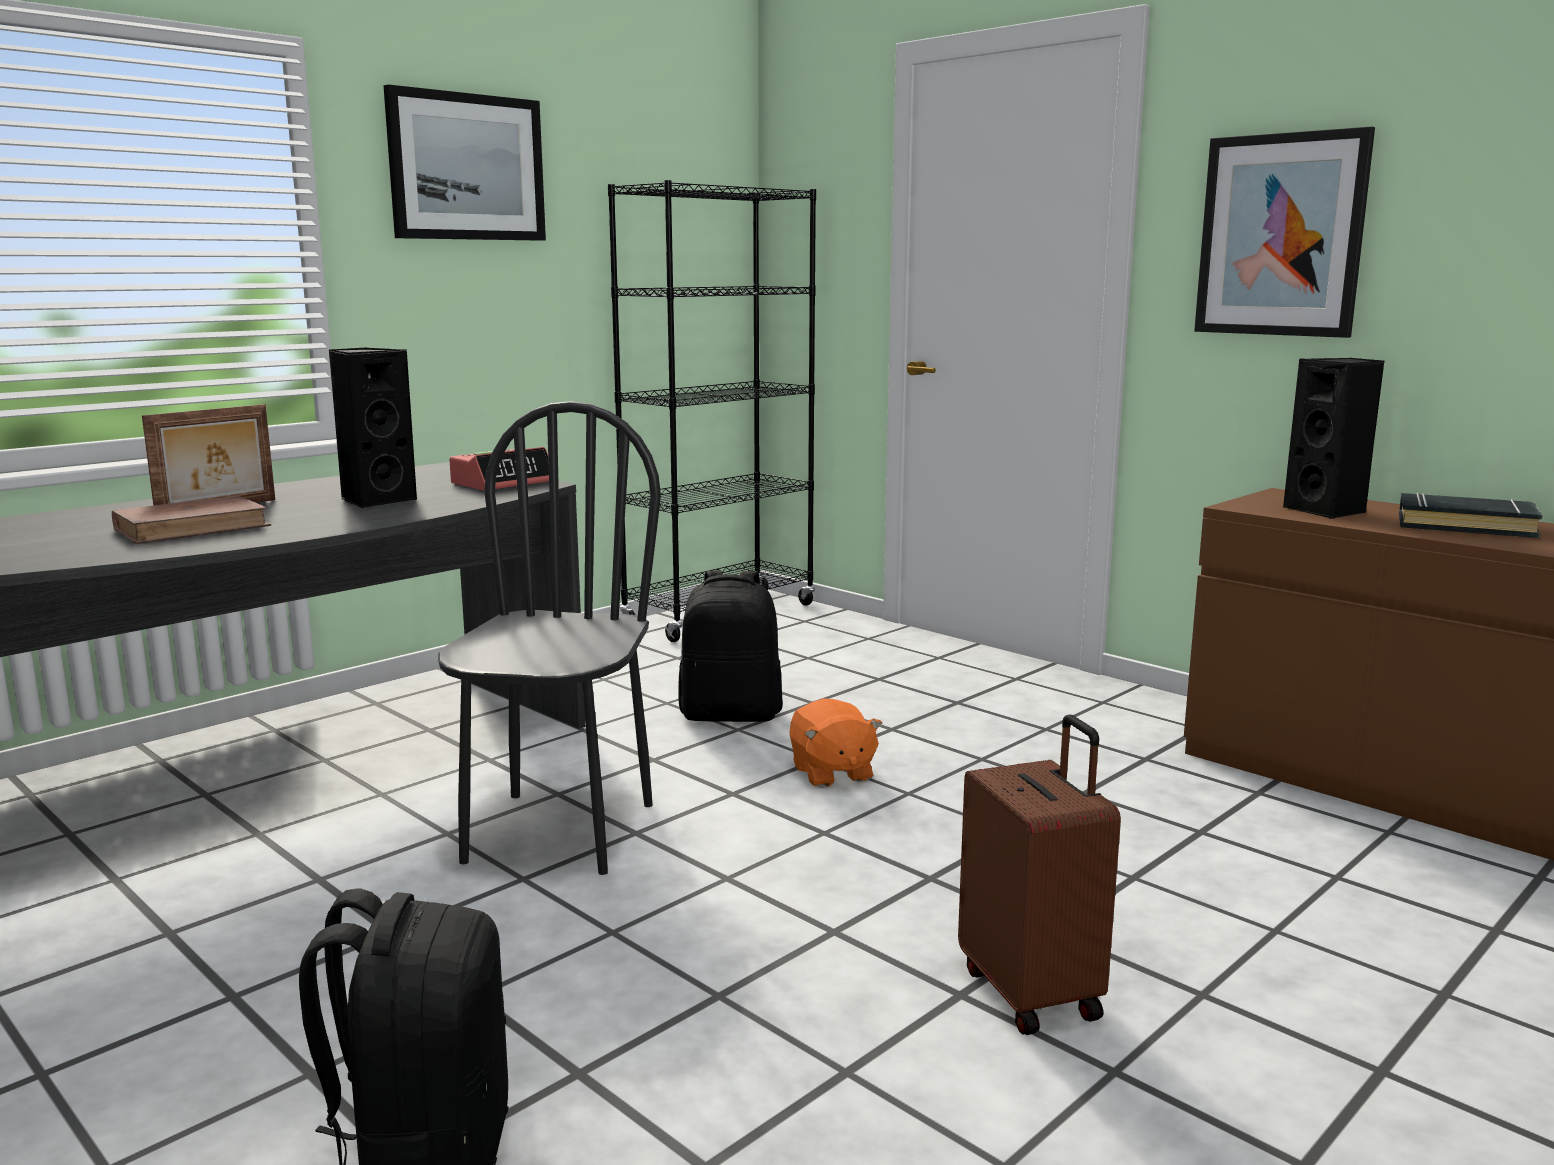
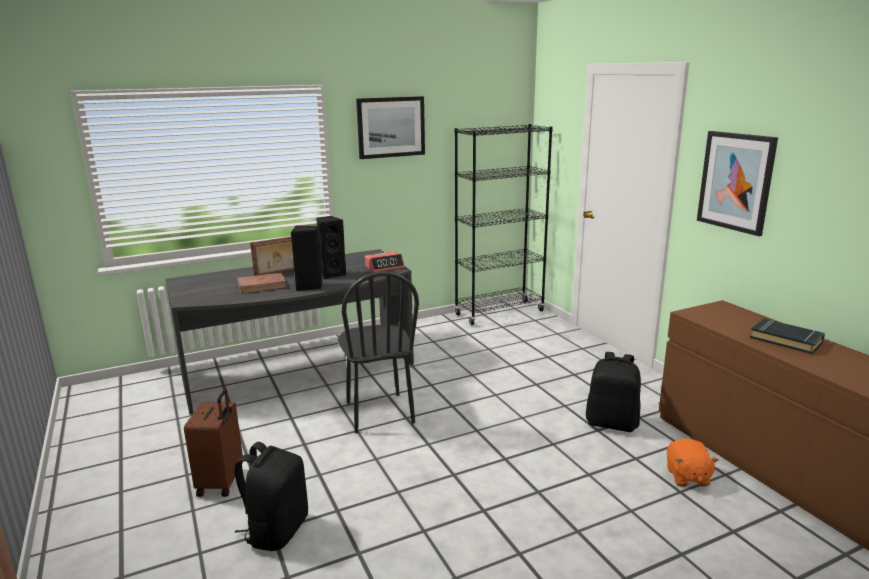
camera: 20 degrees right, 5 degrees up
black chair [438,401,661,875] -> black chair turned 135 degrees clockwise [338,271,419,433]
black backpack [678,571,783,722] -> black backpack moved to [586,352,641,432]
orange plush toy [789,698,882,788] -> orange plush toy moved to [667,438,719,487]
brown suitcase [958,715,1121,1035] -> brown suitcase moved to [184,389,243,497]
black speaker [1283,358,1384,519] -> black speaker moved to [291,225,323,291]

